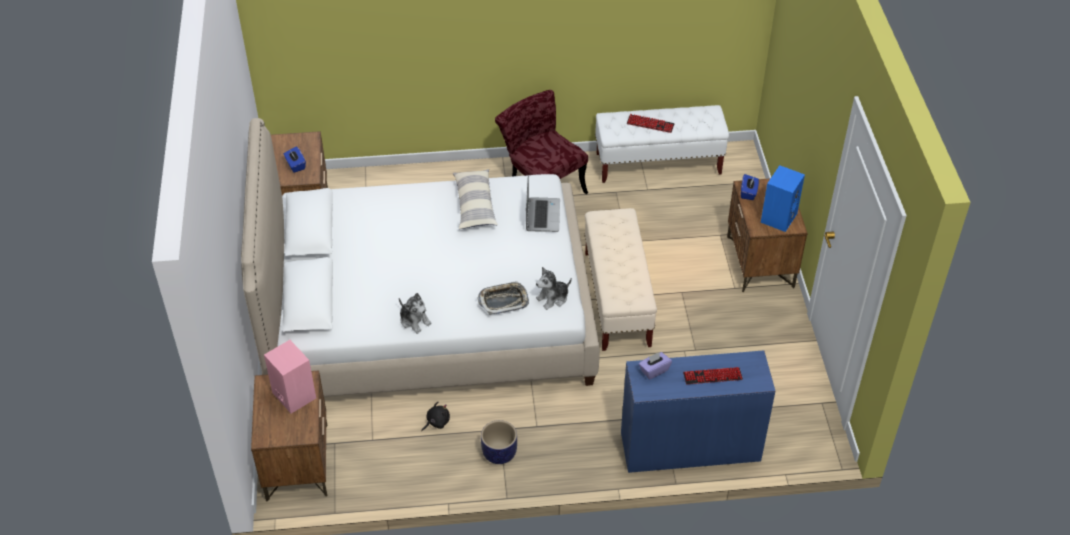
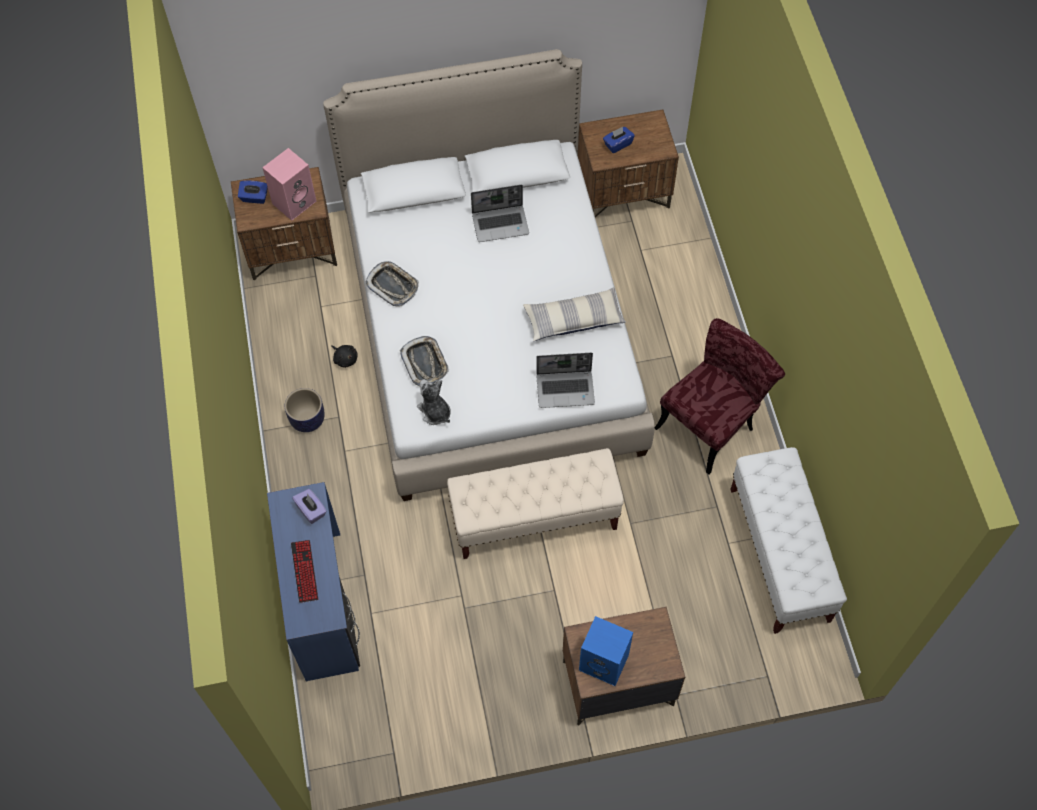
camera: 85 degrees right, 15 degrees up
plush toy [399,293,432,334] -> tray [365,261,419,306]
keyboard [627,114,675,133] -> none
blue tissue box [741,174,759,200] -> blue tissue box moved to [238,181,268,204]
none -> laptop [471,185,529,242]

